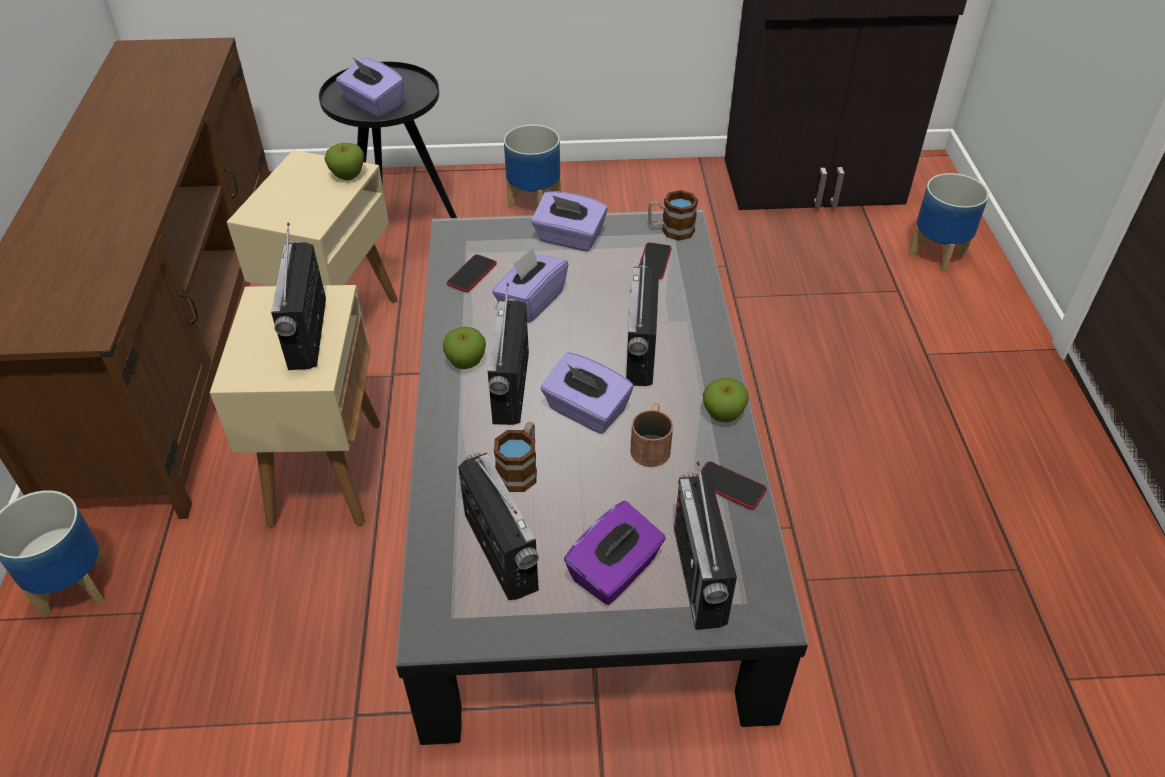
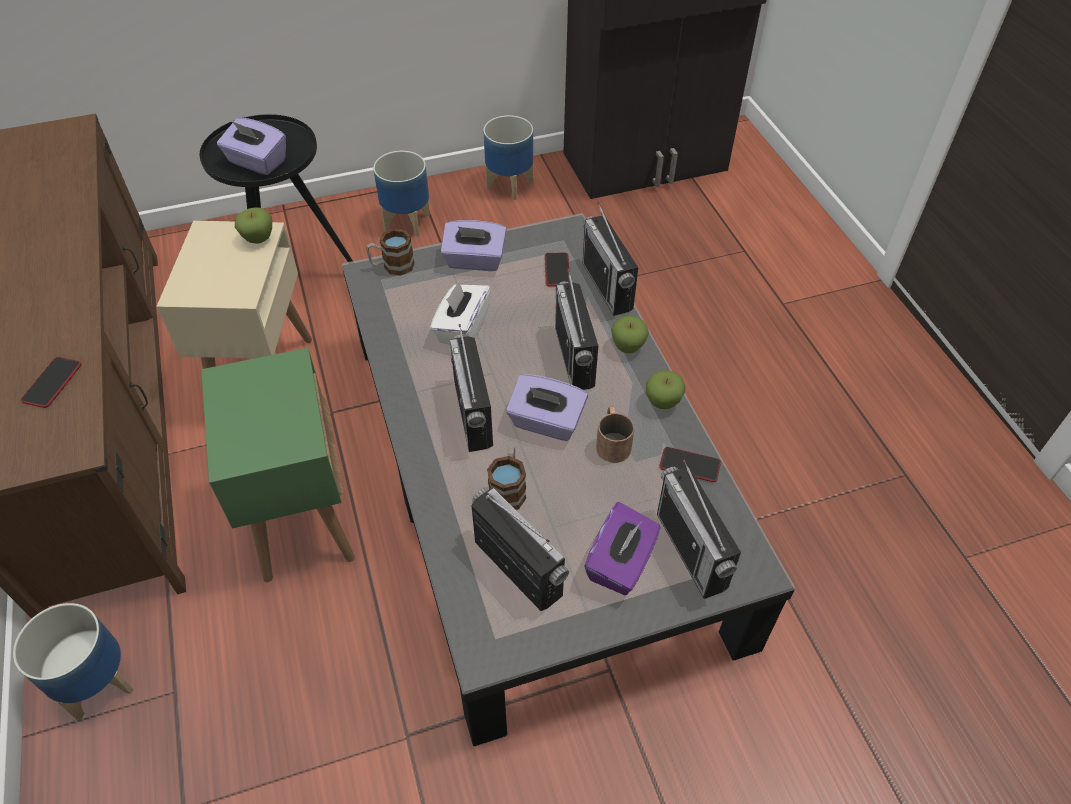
camera: 15 degrees left, 5 degrees up
beige side table [210,285,381,527] -> green side table [201,348,355,582]
radio [271,223,326,370] -> radio moved to [583,202,638,316]
apple [443,327,486,369] -> apple moved to [611,316,649,353]
phone [447,254,497,292] -> phone moved to [21,357,81,408]
purple tissue box [492,248,568,323] -> white tissue box [430,281,491,345]
mug [648,190,698,241] -> mug moved to [366,229,415,275]
planter [909,173,989,272] -> planter moved to [483,115,533,200]

